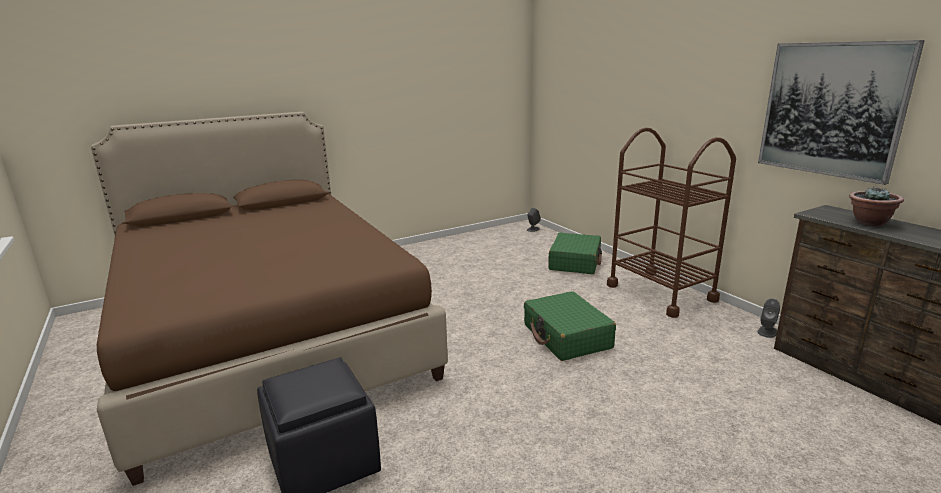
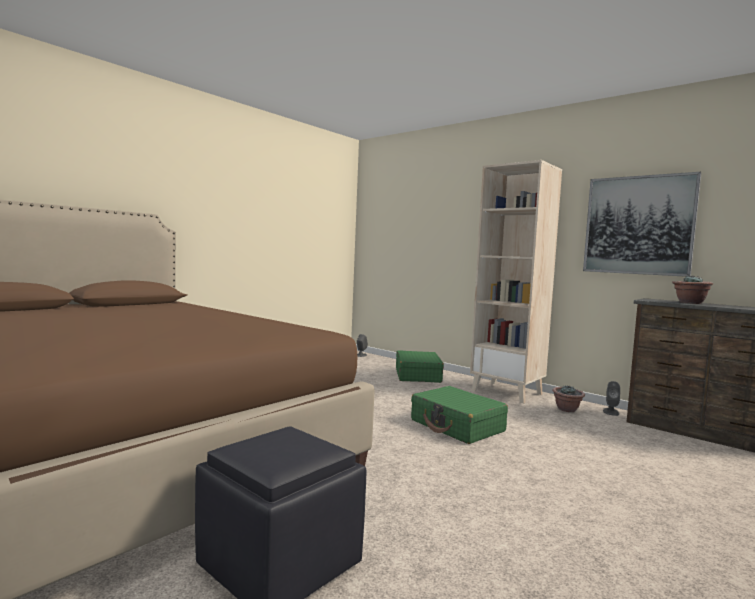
camera: 20 degrees left, 15 degrees down
brown cart [607,128,736,318] -> beige bookcase [470,160,562,404]
none -> potted plant [553,385,585,412]

